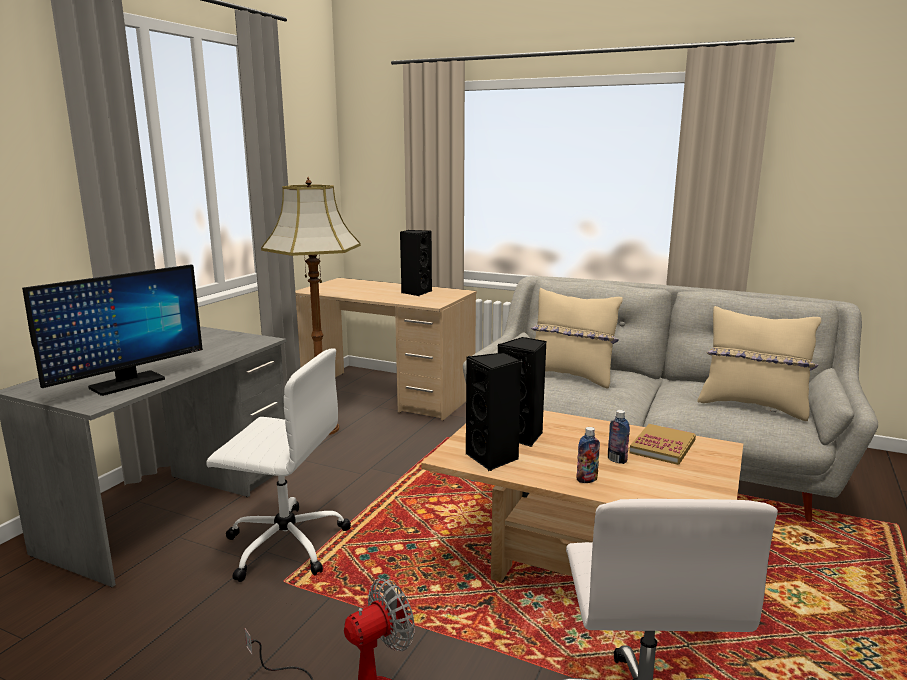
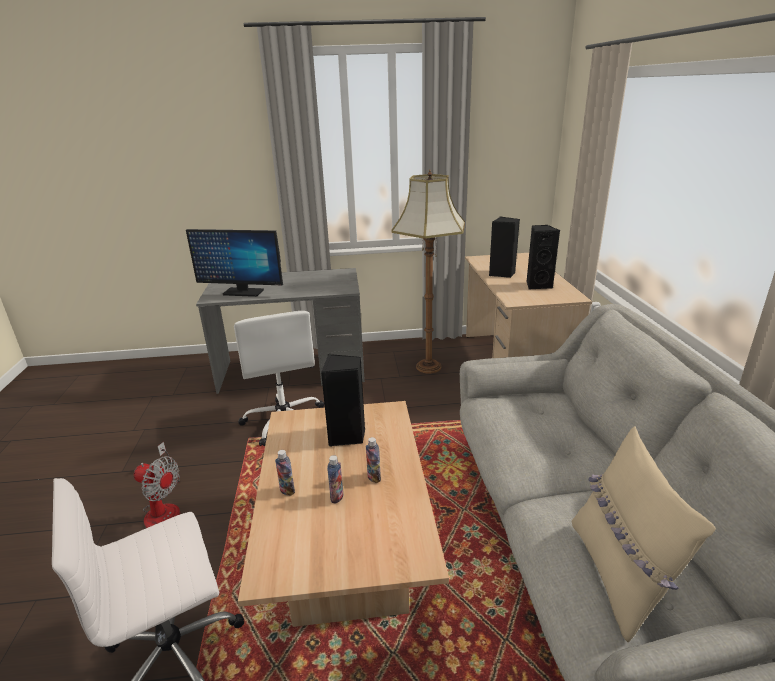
camera: 60 degrees right, 10 degrees up
black speaker [466,352,521,471] -> black speaker moved to [489,216,520,278]
beige pillow [531,288,623,389] -> none
book [629,424,696,465] -> none
none -> bottle [366,437,381,483]

